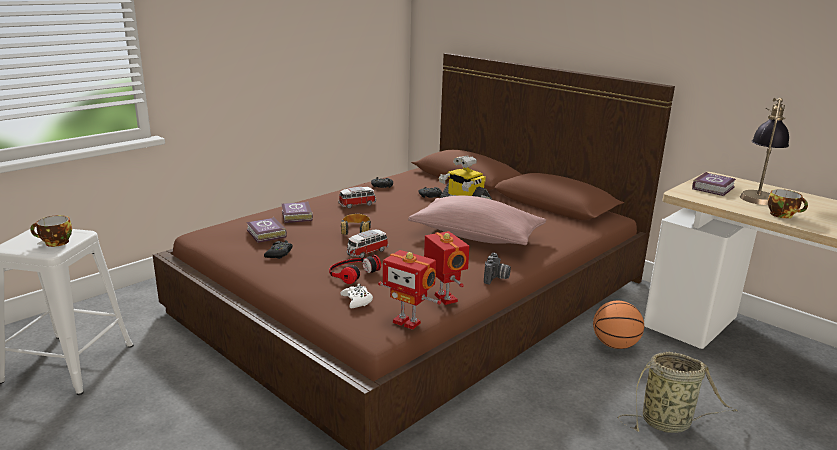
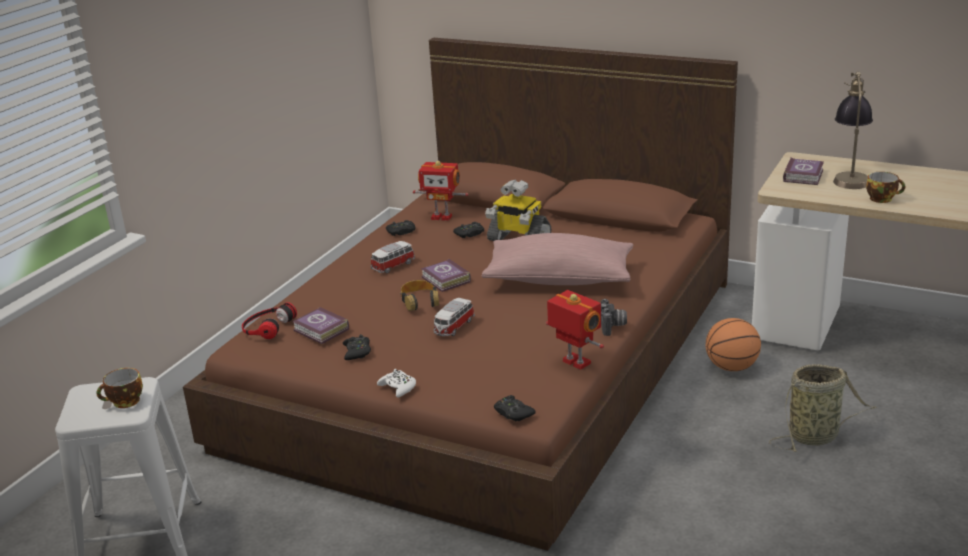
camera: 15 degrees left, 5 degrees up
book [282,201,313,223] -> book moved to [421,259,471,292]
headphones [329,255,381,284] -> headphones moved to [242,302,297,339]
white game controller [340,284,373,308] -> white game controller moved to [377,369,416,398]
toy robot [378,250,442,330] -> toy robot moved to [413,161,468,221]
none -> black game controller [494,395,536,421]

